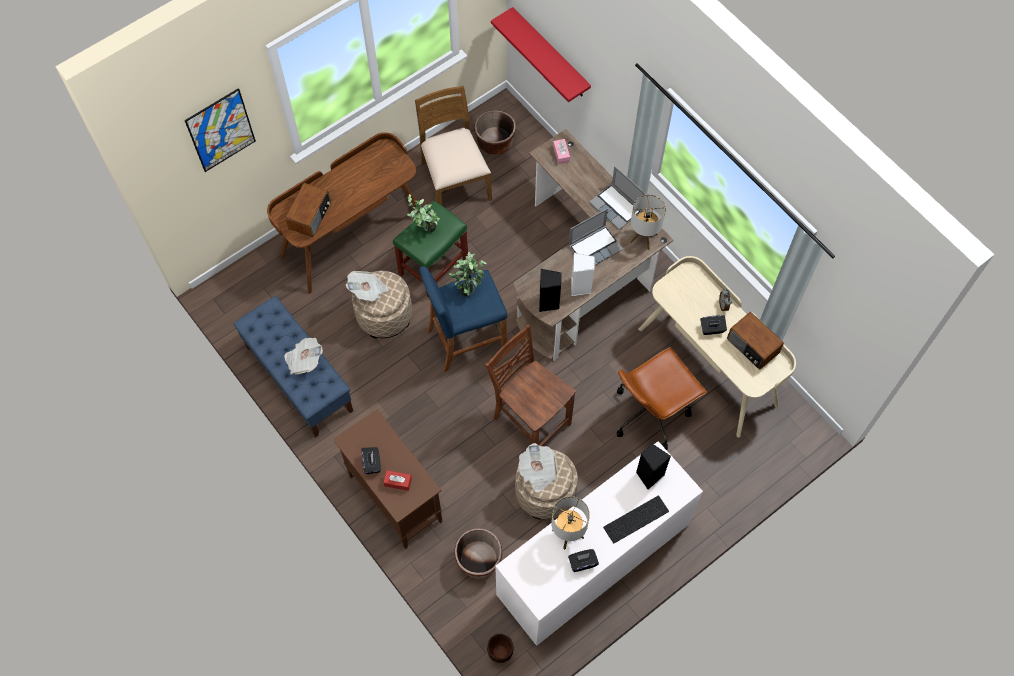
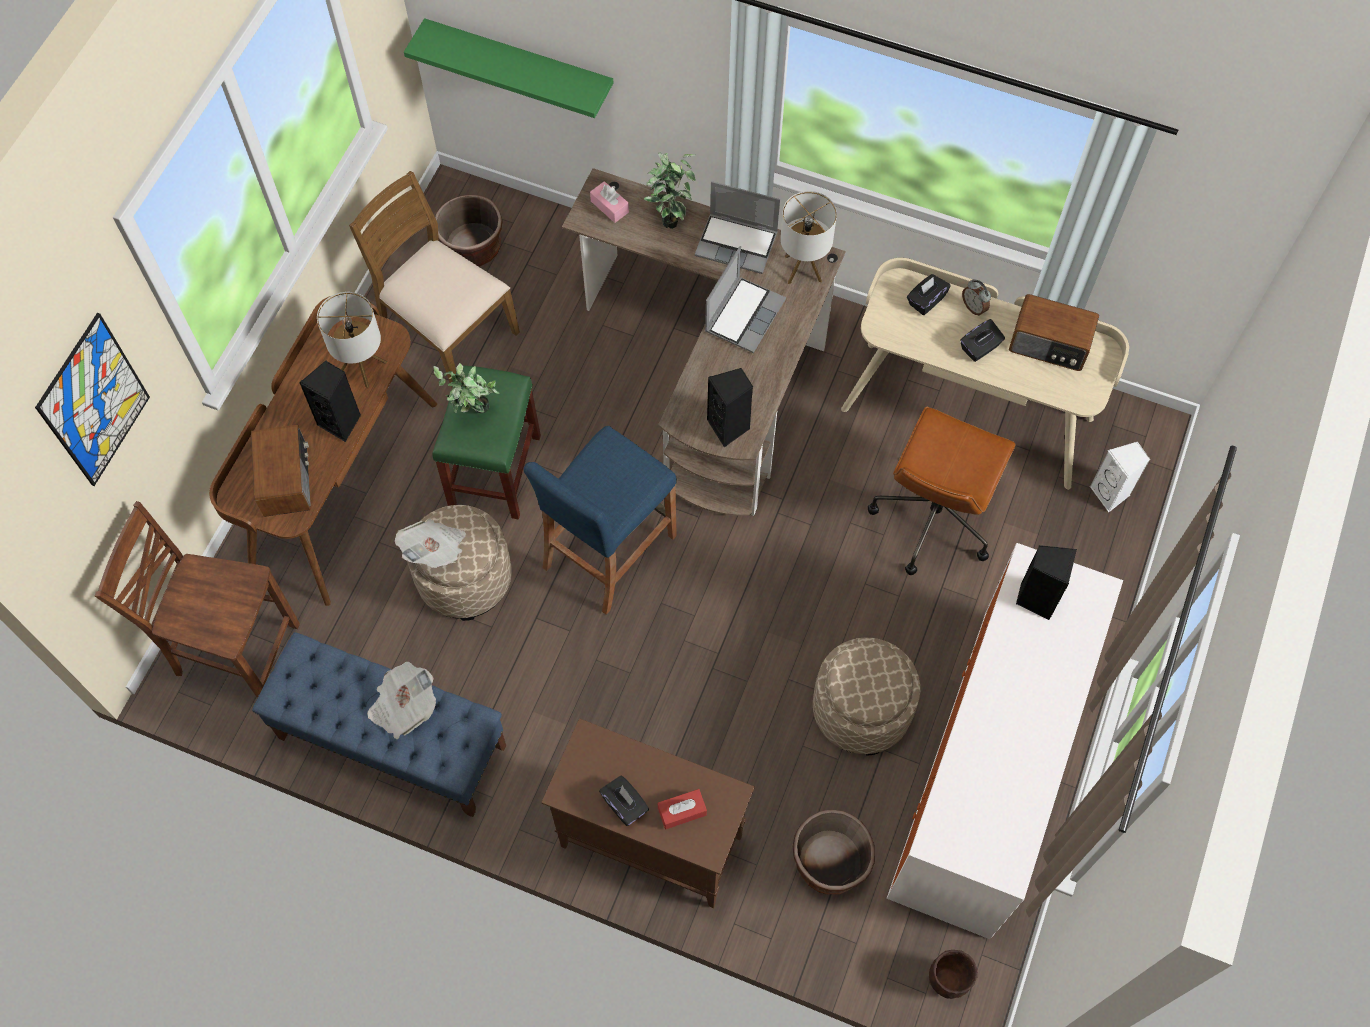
camera: 30 degrees left, 0 degrees up
potted plant [449,252,487,297] -> potted plant moved to [644,152,696,229]
brown chair [485,324,575,446] -> brown chair moved to [95,501,300,698]
red shelf [491,7,591,102] -> green shelf [404,18,613,118]
newspaper [518,443,558,493] -> none
table lamp [551,496,590,550] -> table lamp moved to [317,292,387,388]
black tissue box [568,549,599,572] -> black tissue box moved to [907,274,951,315]
white speaker [571,253,594,296] -> white speaker moved to [1090,442,1150,512]
keyboard [603,496,669,543] -> none
none -> black speaker [300,361,361,442]

